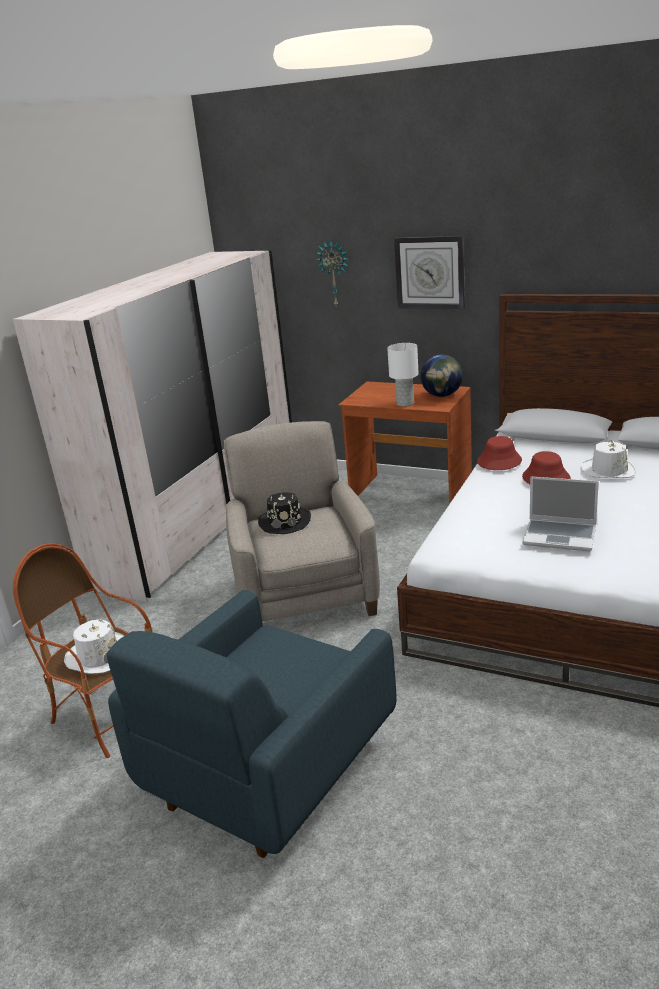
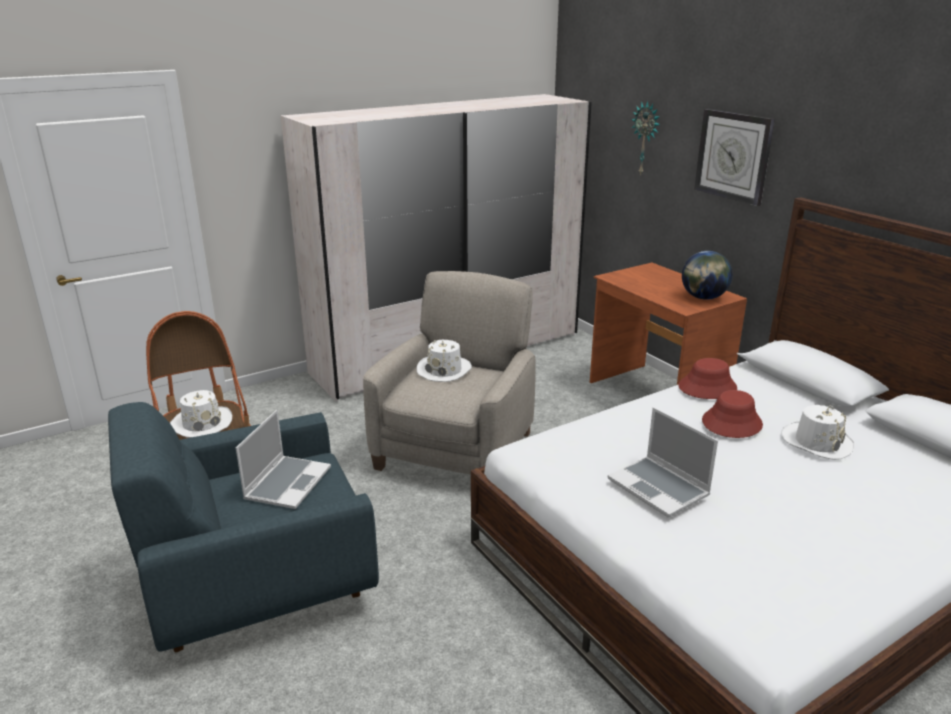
camera: 30 degrees right, 0 degrees up
black hat [258,492,311,534] -> white hat [417,340,472,382]
white table lamp [387,343,419,407] -> none
none -> laptop [236,410,331,509]

